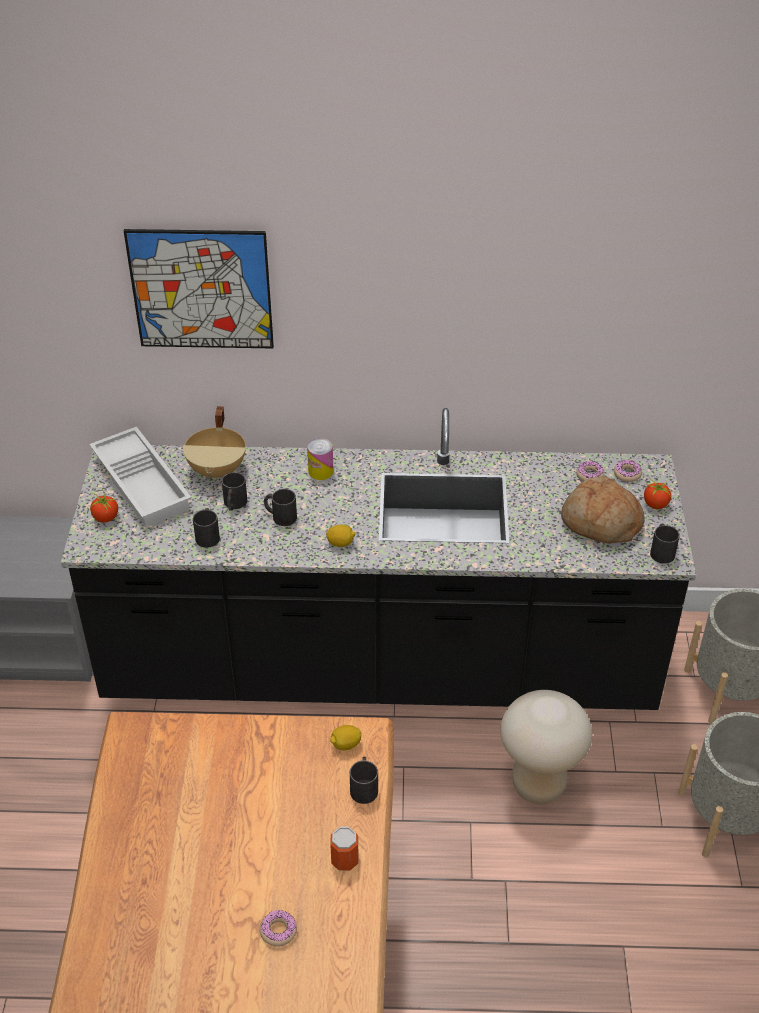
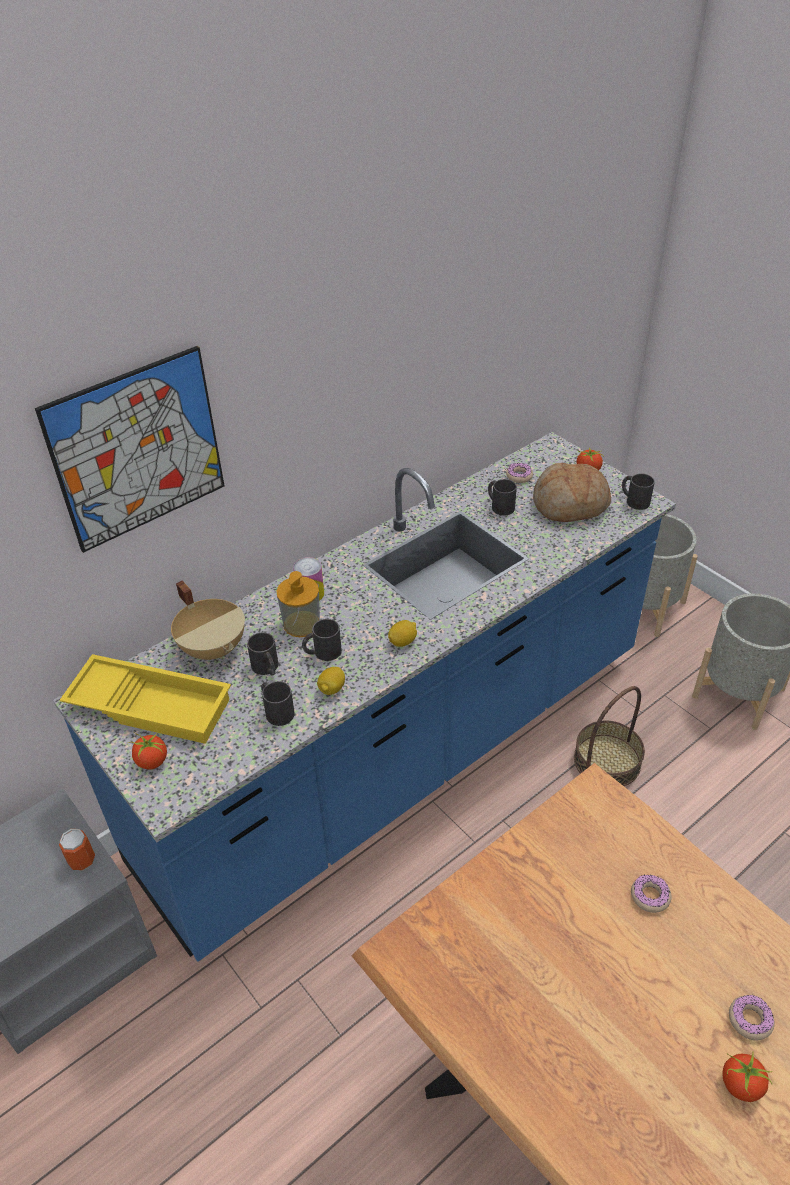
camera: 40 degrees left, 0 degrees up
black counter [61,408,696,710] -> blue counter [53,432,676,962]
white tray [89,427,191,527] -> yellow tray [60,654,231,744]
lemon [330,725,361,751] -> lemon moved to [317,667,345,695]
can [330,826,358,871] -> can moved to [59,829,95,870]
black mug [350,757,378,804] -> black mug moved to [488,479,517,515]
beige stool [500,690,592,804] -> basket [574,686,645,786]
donut [614,459,642,482] -> donut moved to [631,875,672,913]
none -> soap dispenser [276,571,320,637]
none -> tomato [722,1051,772,1102]

